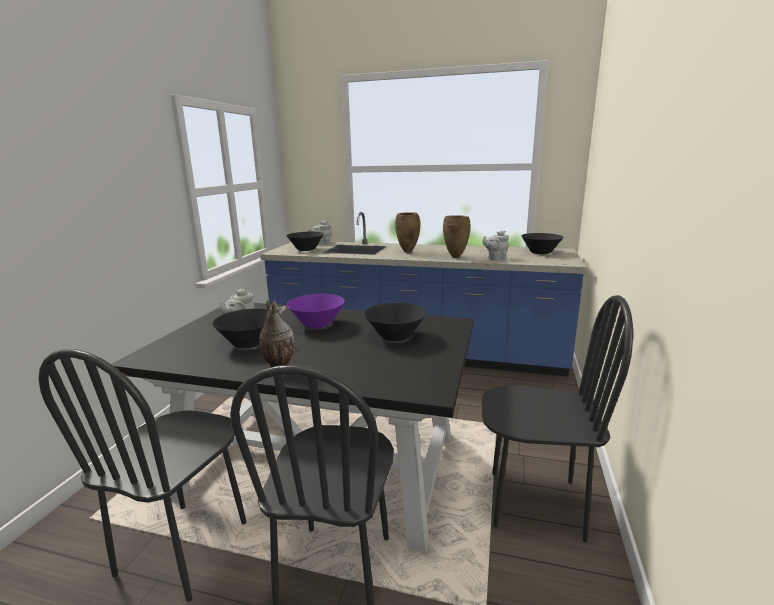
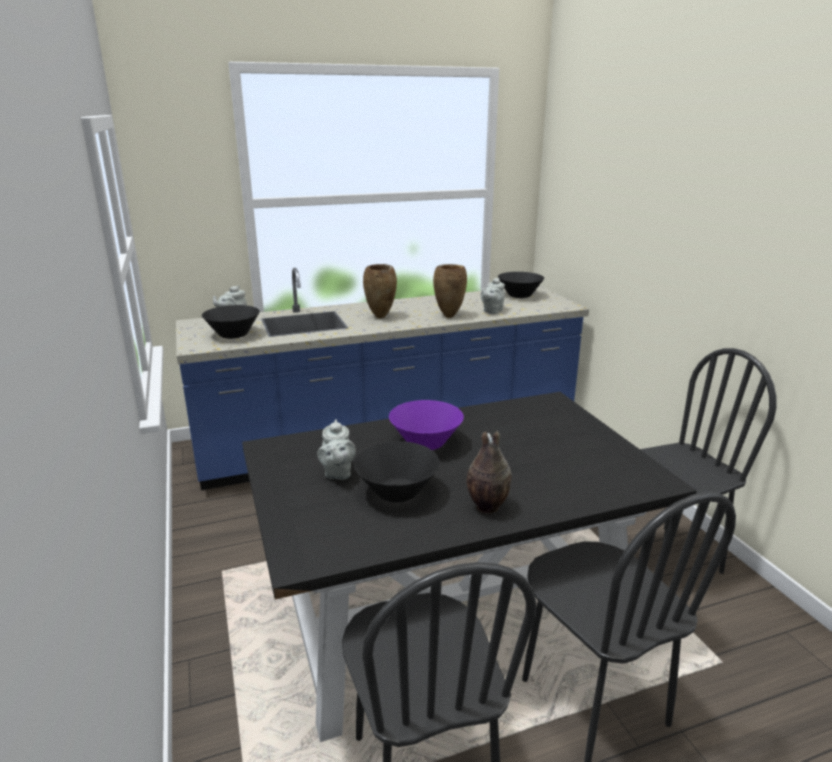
camera: 35 degrees left, 5 degrees up
black bowl [364,303,426,341] -> none

